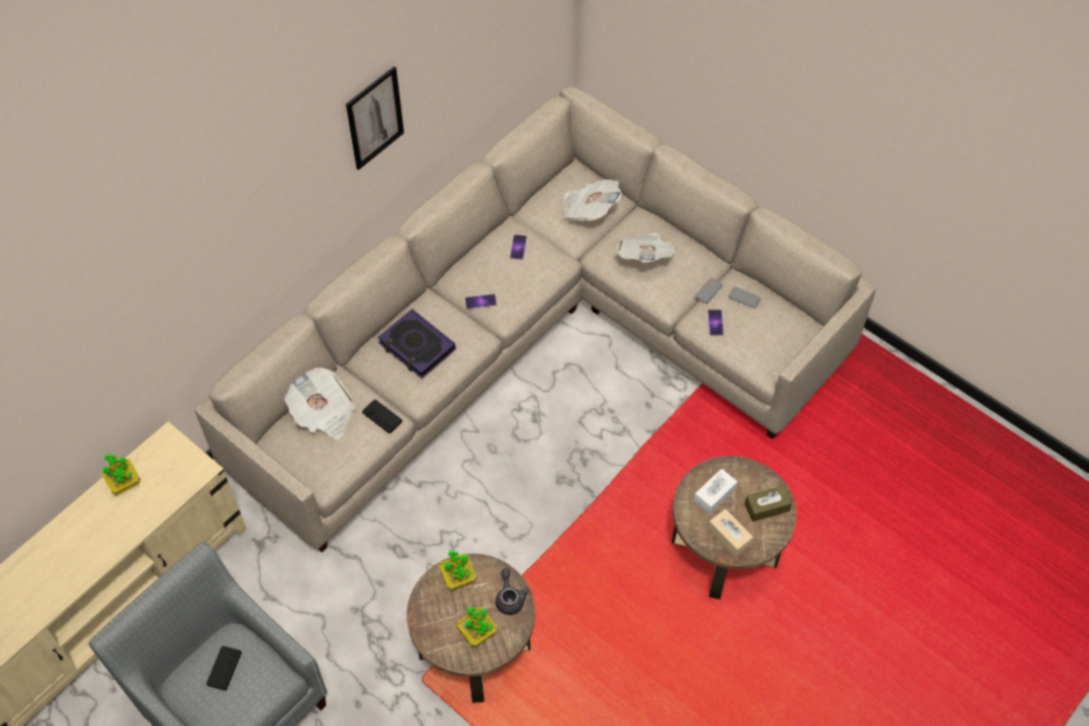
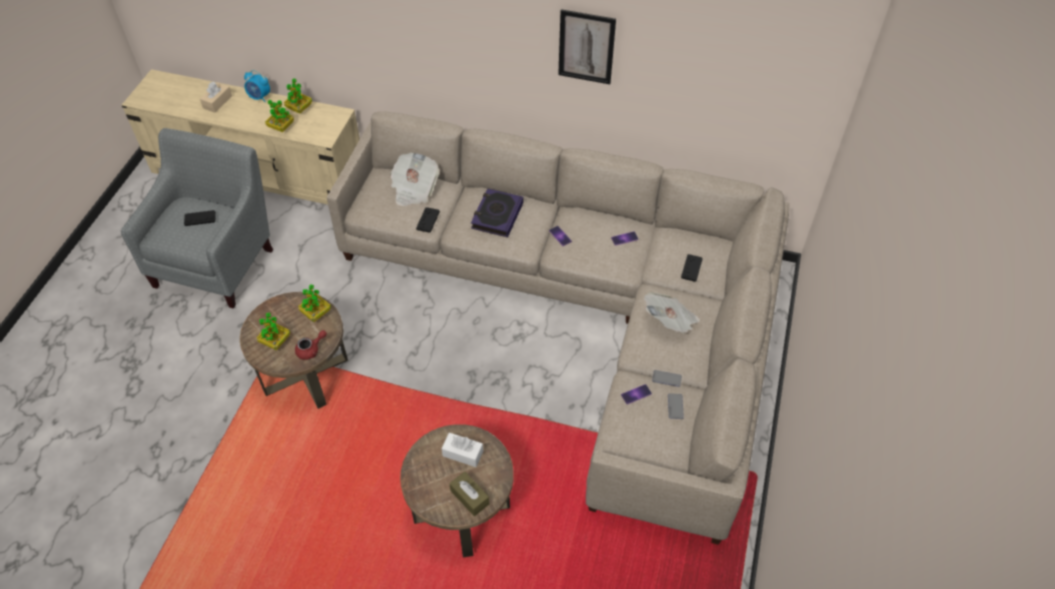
camera: 65 degrees right, 5 degrees down
grey teapot [495,568,529,615] -> red teapot [295,330,327,360]
newspaper [562,179,622,221] -> black game controller [681,254,703,282]
beige tissue box [708,509,753,557] -> beige tissue box moved to [200,82,232,113]
none -> alarm clock [244,70,270,102]
none -> potted plant [265,100,294,132]

